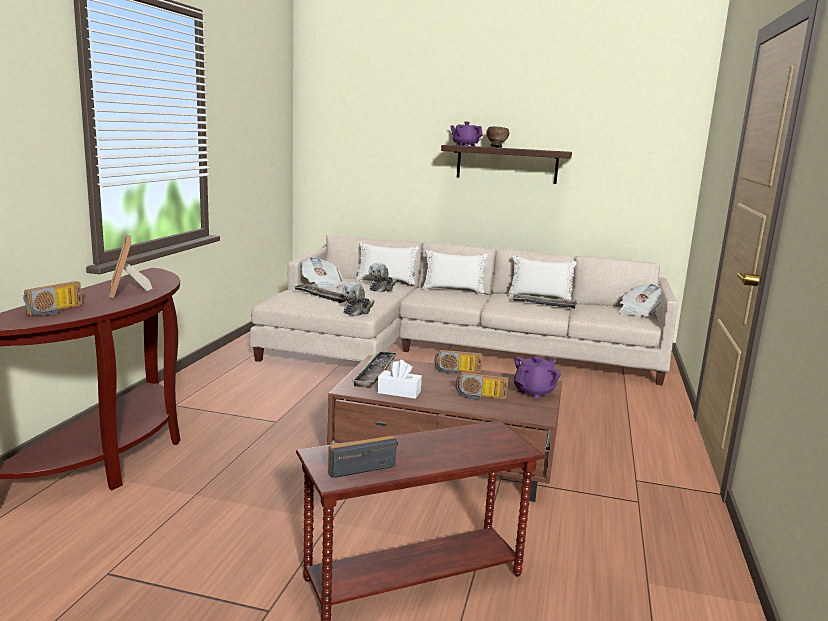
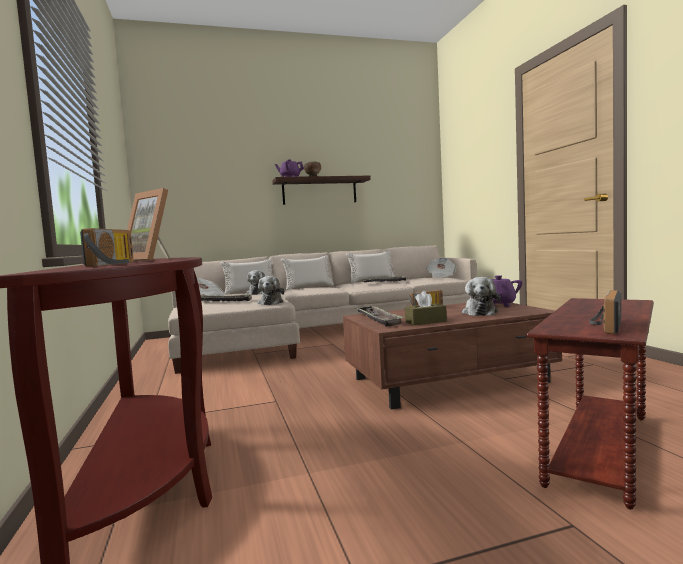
camera: 30 degrees left, 10 degrees down
white tissue box [377,360,422,399] -> brown tissue box [405,291,447,325]
radio [456,372,509,400] -> plush toy [462,277,501,316]

